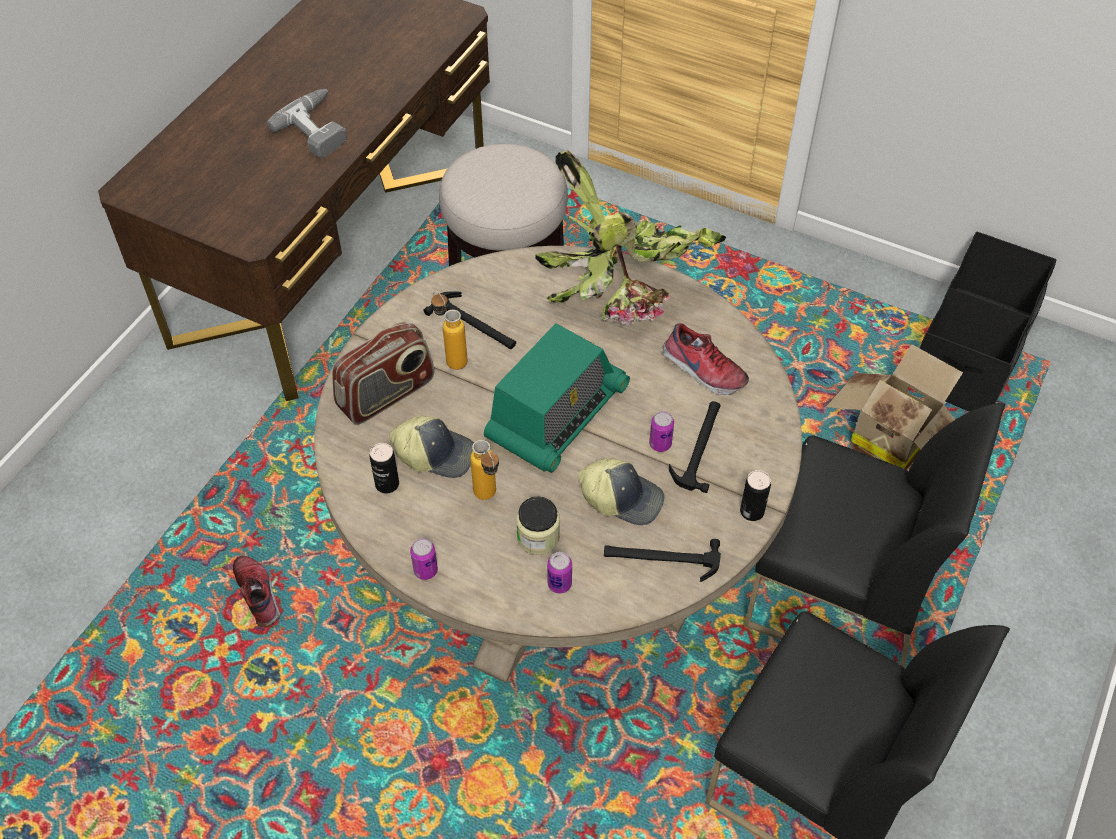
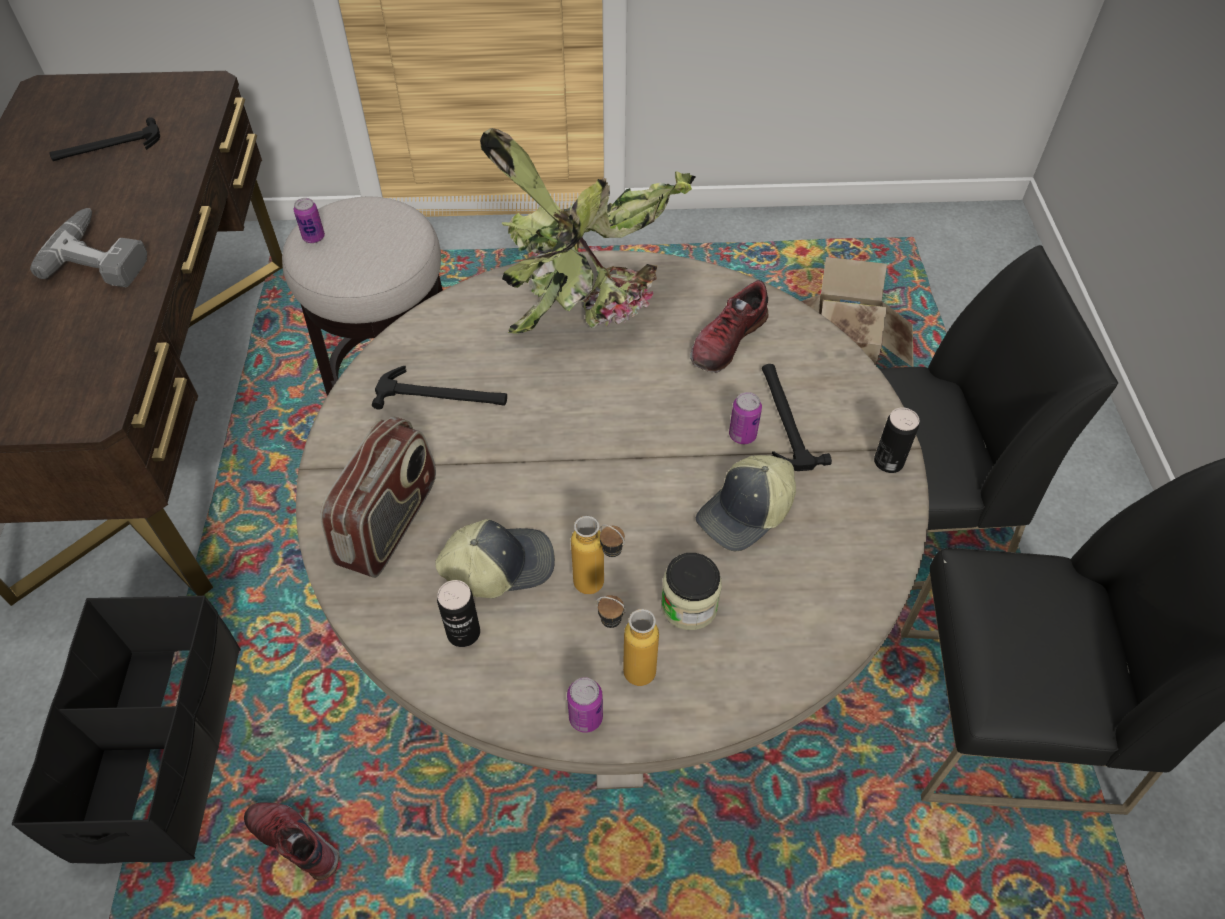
camera: 30 degrees left, 0 degrees up
bottle [431,291,468,370] -> bottle moved to [596,595,659,686]
radio [484,323,630,473] -> none
can [547,552,572,594] -> can moved to [294,198,325,243]
cap [578,458,664,525] -> cap turned 150 degrees clockwise [696,455,796,551]
hammer [604,539,721,582] -> hammer moved to [50,117,160,161]
shoe [663,323,749,395] -> shoe turned 120 degrees clockwise [690,280,768,373]
black storage box [920,231,1057,412] -> black storage box moved to [12,596,241,864]

